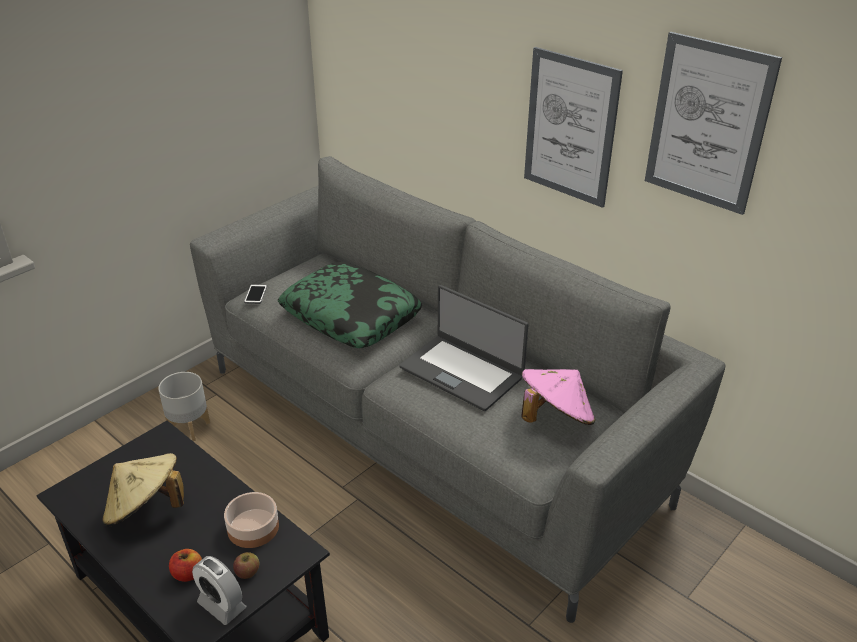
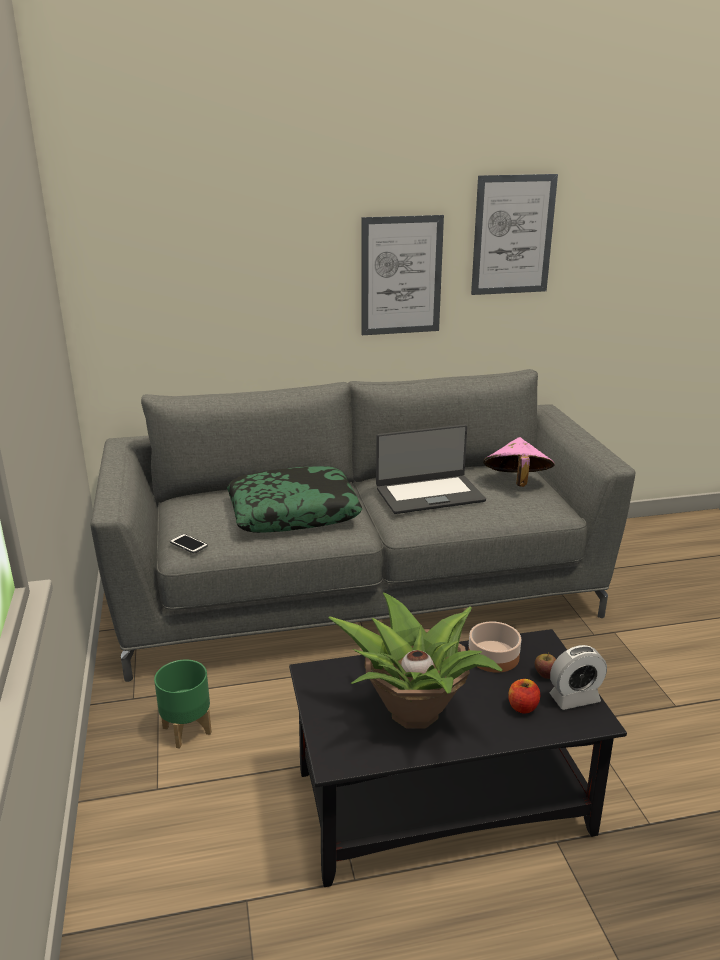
camera: 55 degrees left, 10 degrees down
beige hat [102,453,184,527] -> potted plant [328,593,503,729]
grey planter [158,372,210,441] -> green planter [154,659,212,748]

